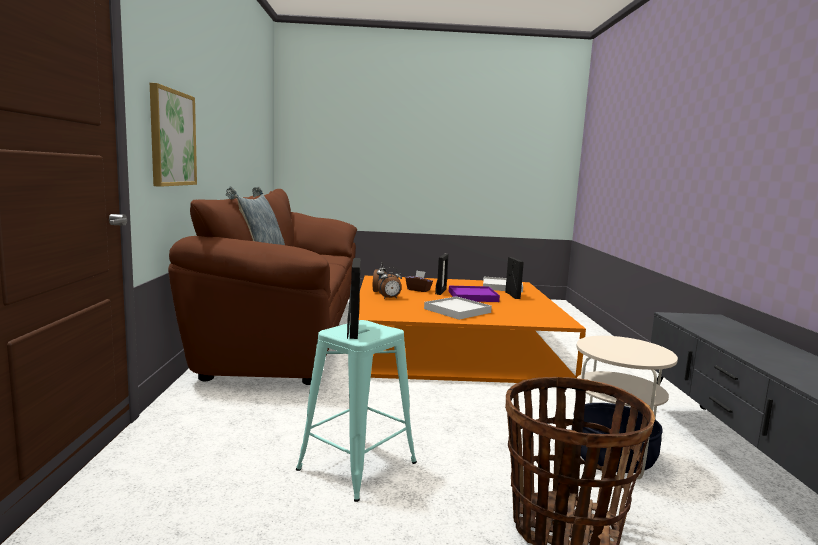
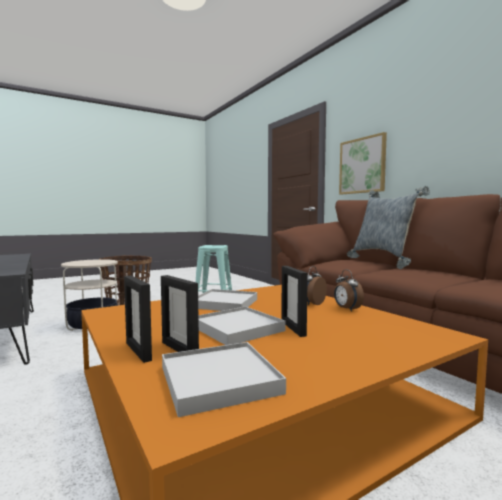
camera: 150 degrees right, 5 degrees down
picture frame [347,258,361,339] -> picture frame moved to [124,275,152,363]
brown tissue box [405,270,433,292] -> none
purple tray [449,286,500,302] -> white tray [198,306,286,345]

